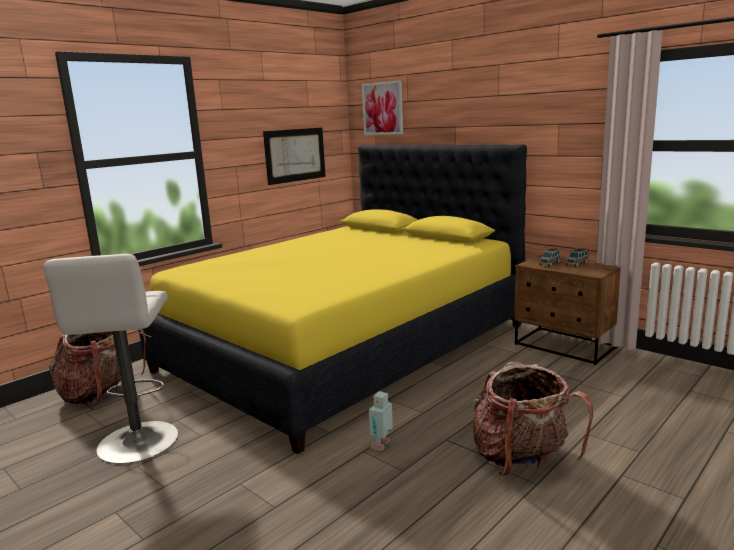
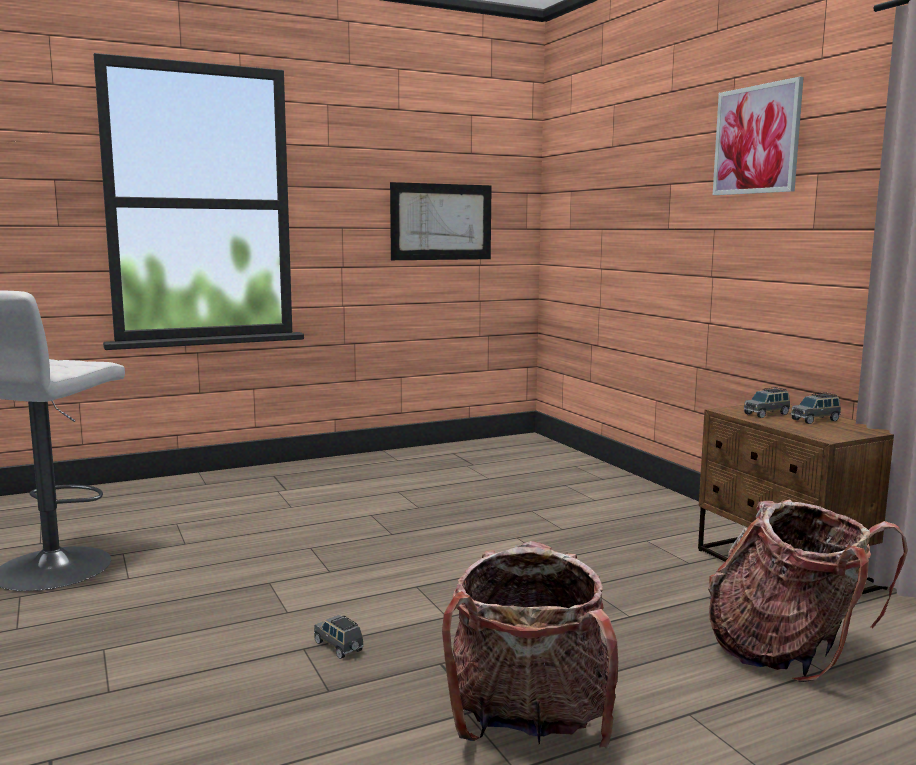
camera: 20 degrees right, 5 degrees down
backpack [49,329,146,407] -> backpack moved to [708,500,908,682]
yellow bed [139,144,527,454] -> none
picture [362,80,403,135] -> picture moved to [713,77,804,195]
toy robot [369,391,393,451] -> grey toy car [314,615,364,659]

